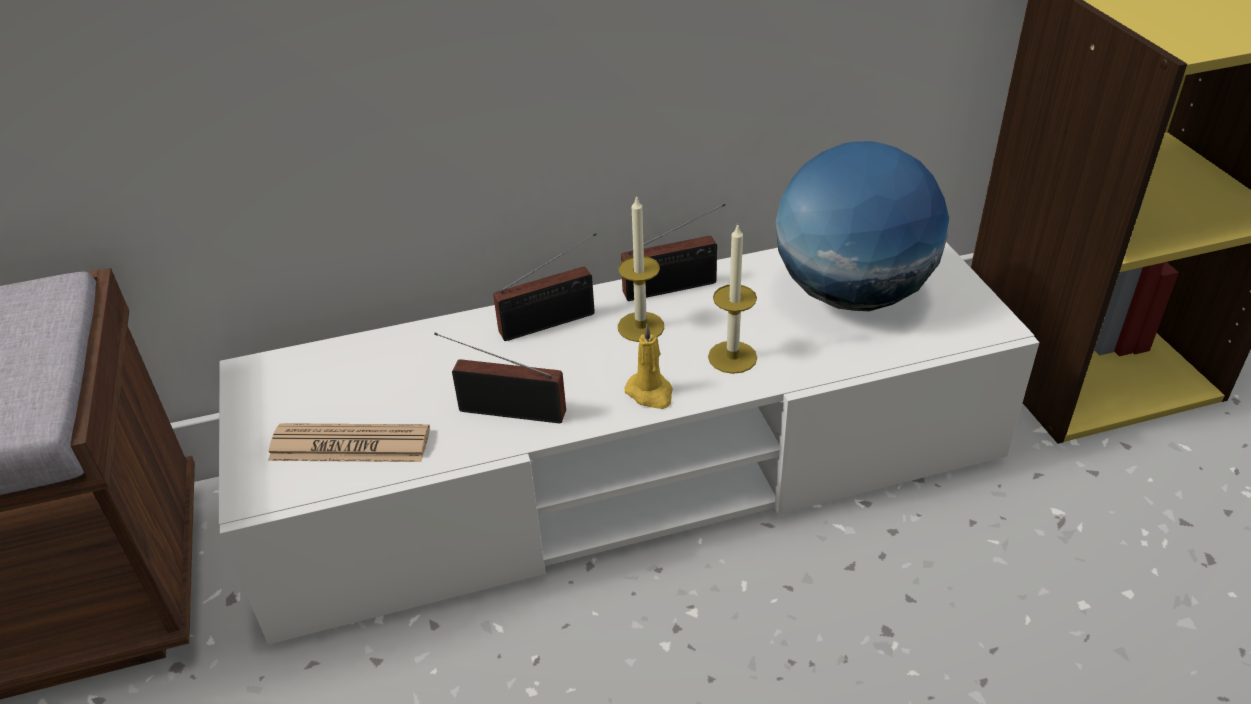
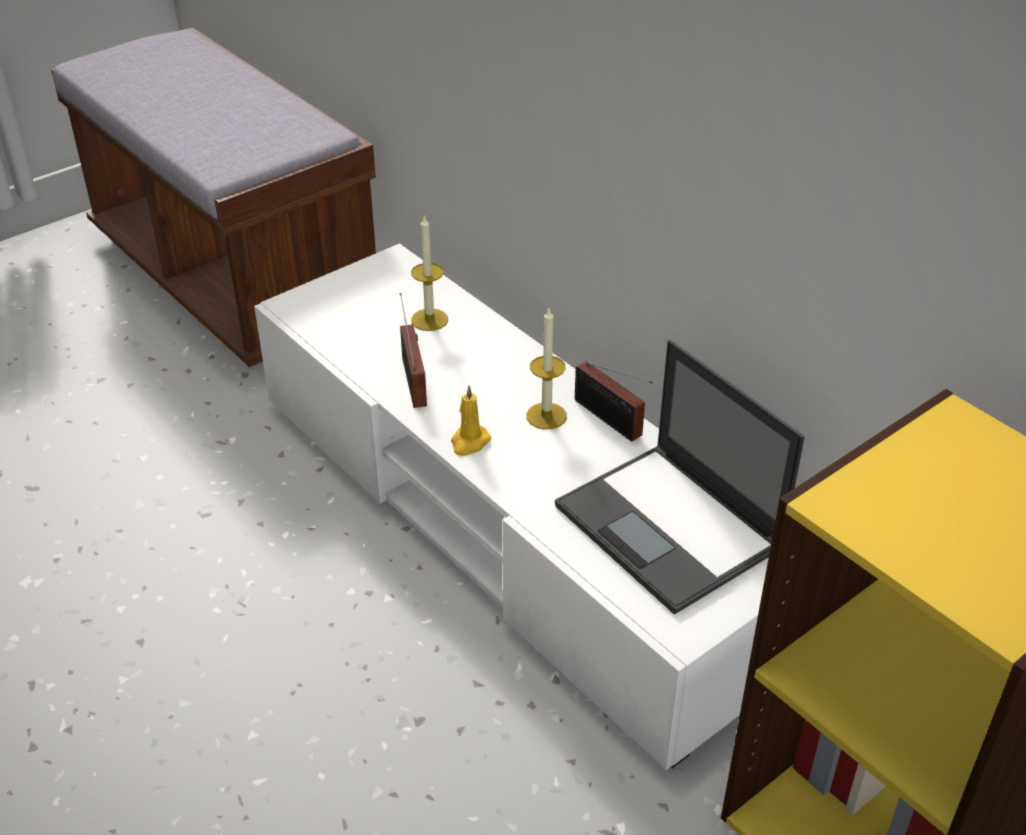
camera: 65 degrees right, 0 degrees up
newspaper [268,423,430,462] -> none
radio [493,233,597,341] -> none
candle [708,224,757,374] -> candle moved to [411,215,448,331]
globe [776,141,949,311] -> laptop [555,340,805,615]

